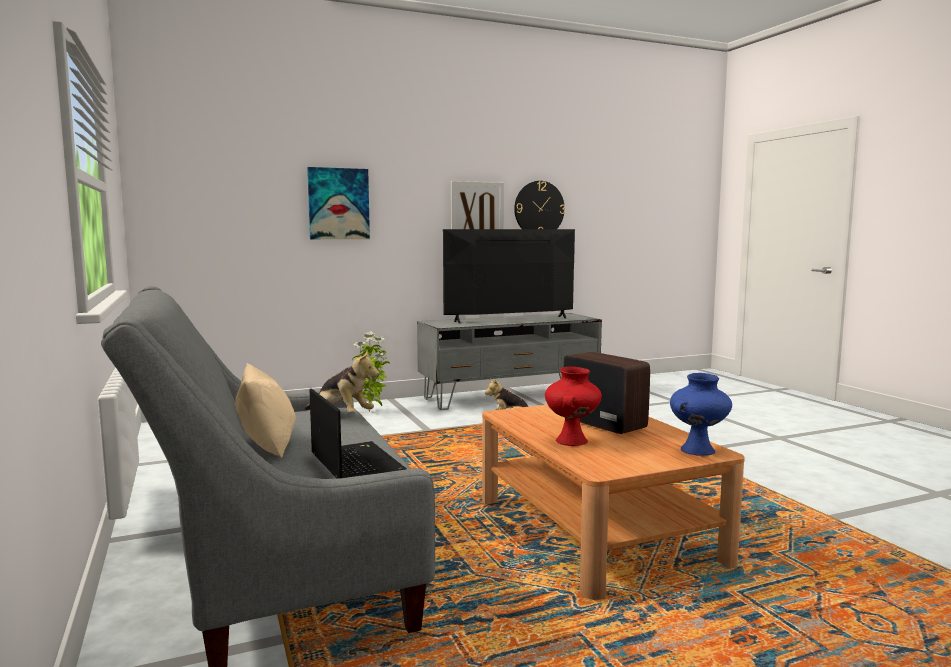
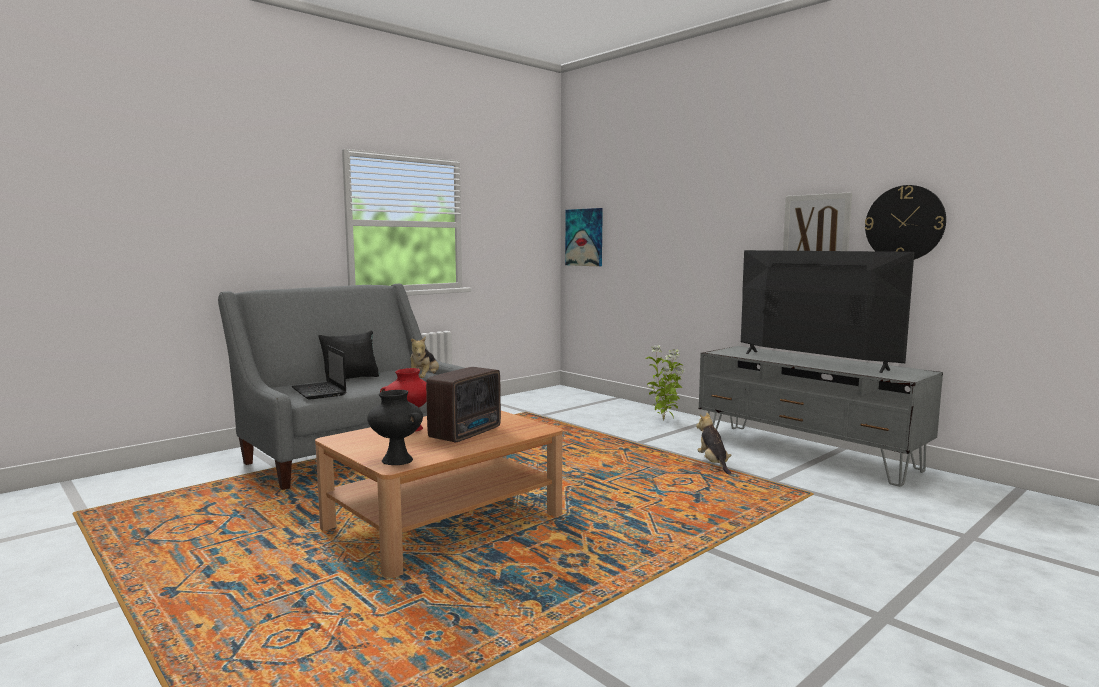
camera: 70 degrees right, 0 degrees up
beige pillow [235,363,296,458] -> black pillow [318,331,380,382]
picture [307,167,370,239] -> picture moved to [565,208,603,266]
laptop [310,388,407,479] -> laptop turned 105 degrees clockwise [292,345,346,400]
blue vase [670,373,732,456] -> black vase [367,390,423,465]

